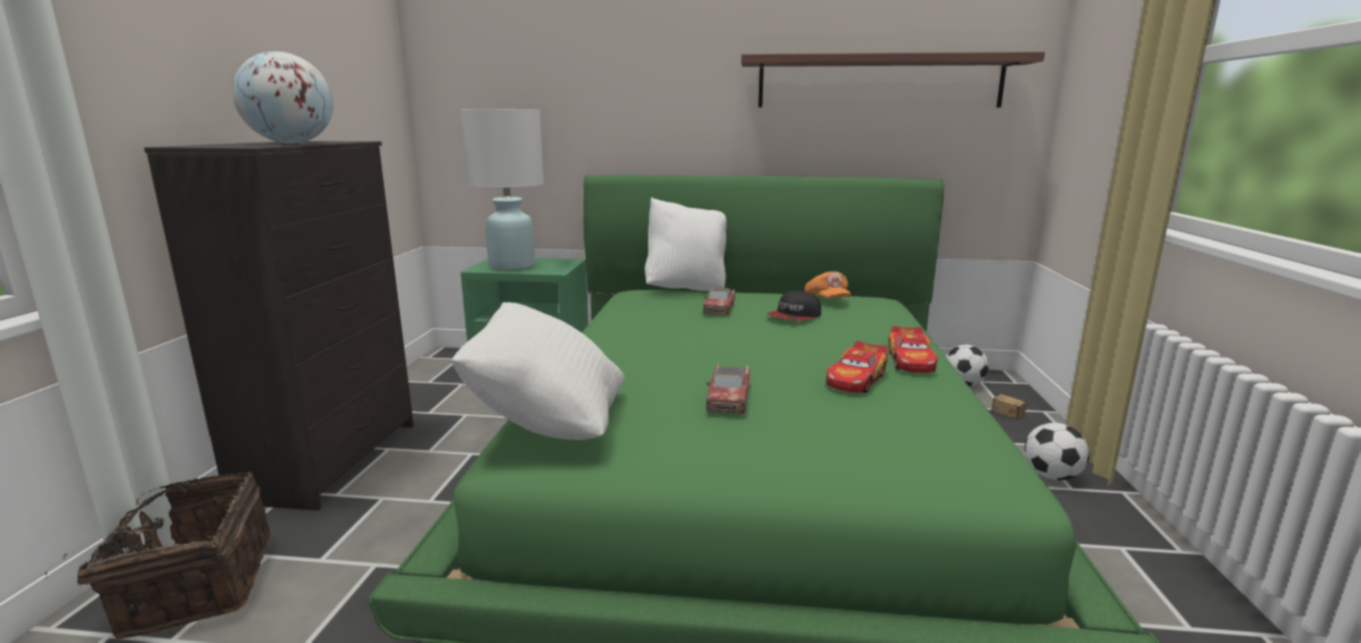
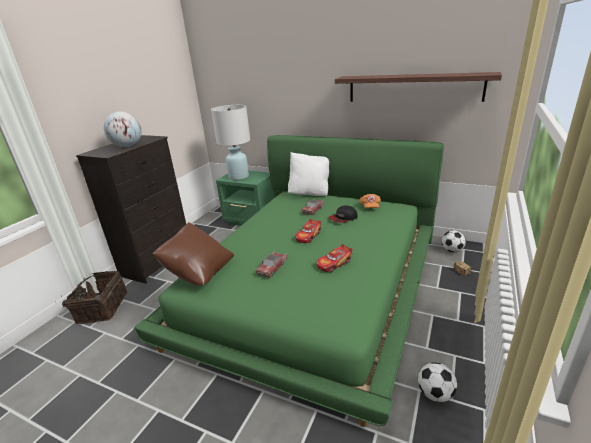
camera: 20 degrees right, 10 degrees up
white pillow [451,302,624,440] -> brown pillow [153,222,234,286]
toy car [888,326,938,373] -> toy car moved to [296,219,321,243]
football [1025,423,1090,480] -> football moved to [418,362,457,402]

